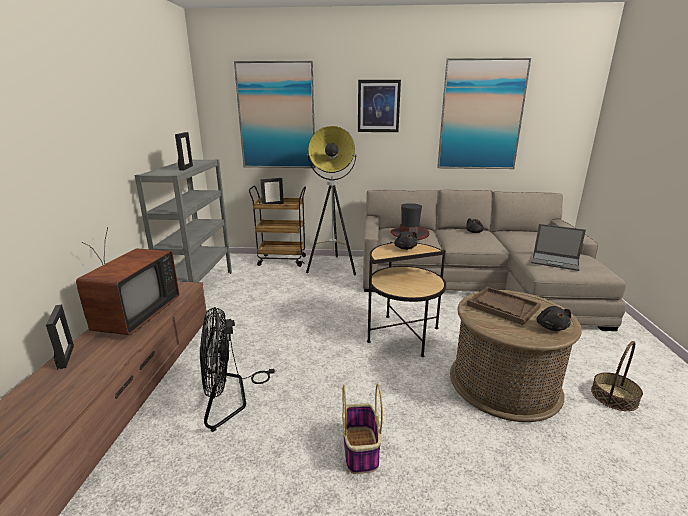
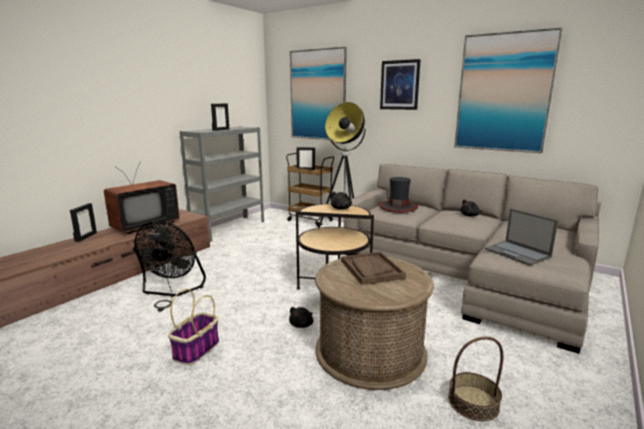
camera: 30 degrees right, 5 degrees down
black fan [200,307,276,432] -> black fan turned 90 degrees clockwise [132,221,206,312]
black plush toy [537,306,571,331] -> black plush toy moved to [289,307,313,328]

